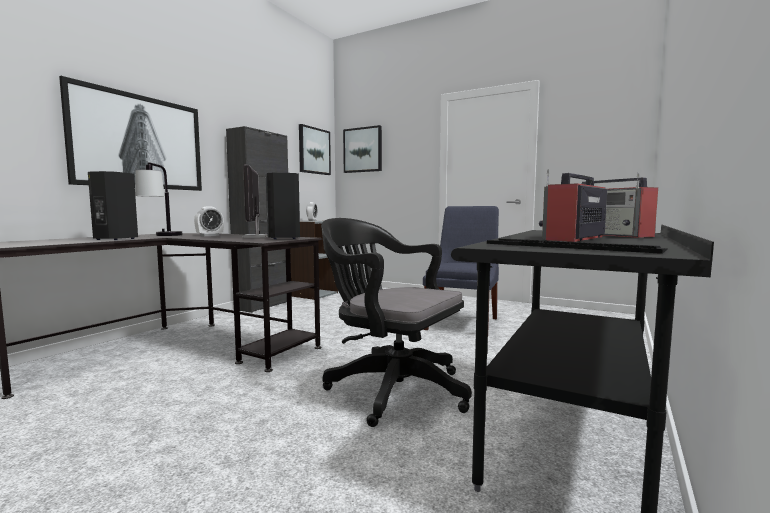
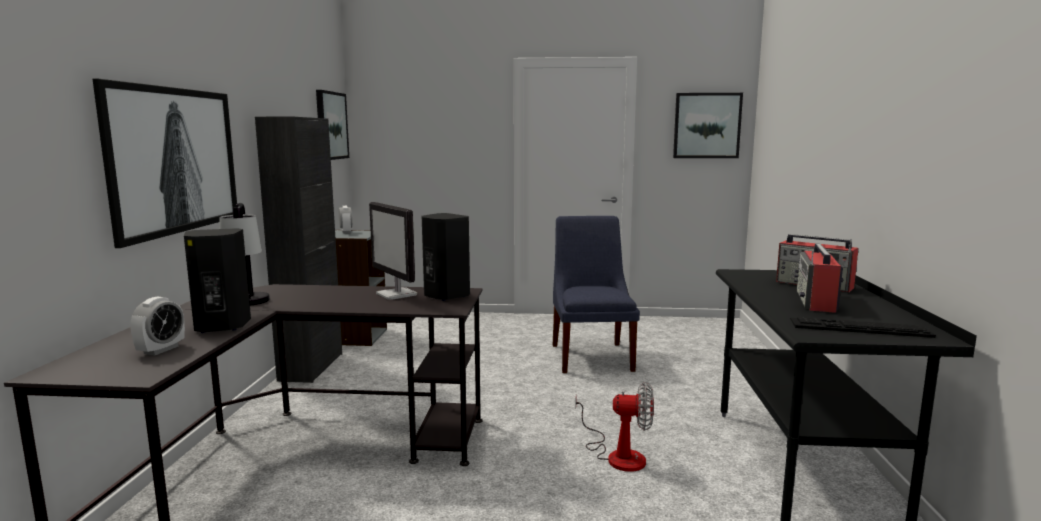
camera: 25 degrees left, 5 degrees up
alarm clock [194,206,224,236] -> alarm clock moved to [131,297,185,356]
black office chair [321,218,472,427] -> fan [575,382,654,472]
picture [343,125,382,173] -> picture moved to [673,93,743,158]

